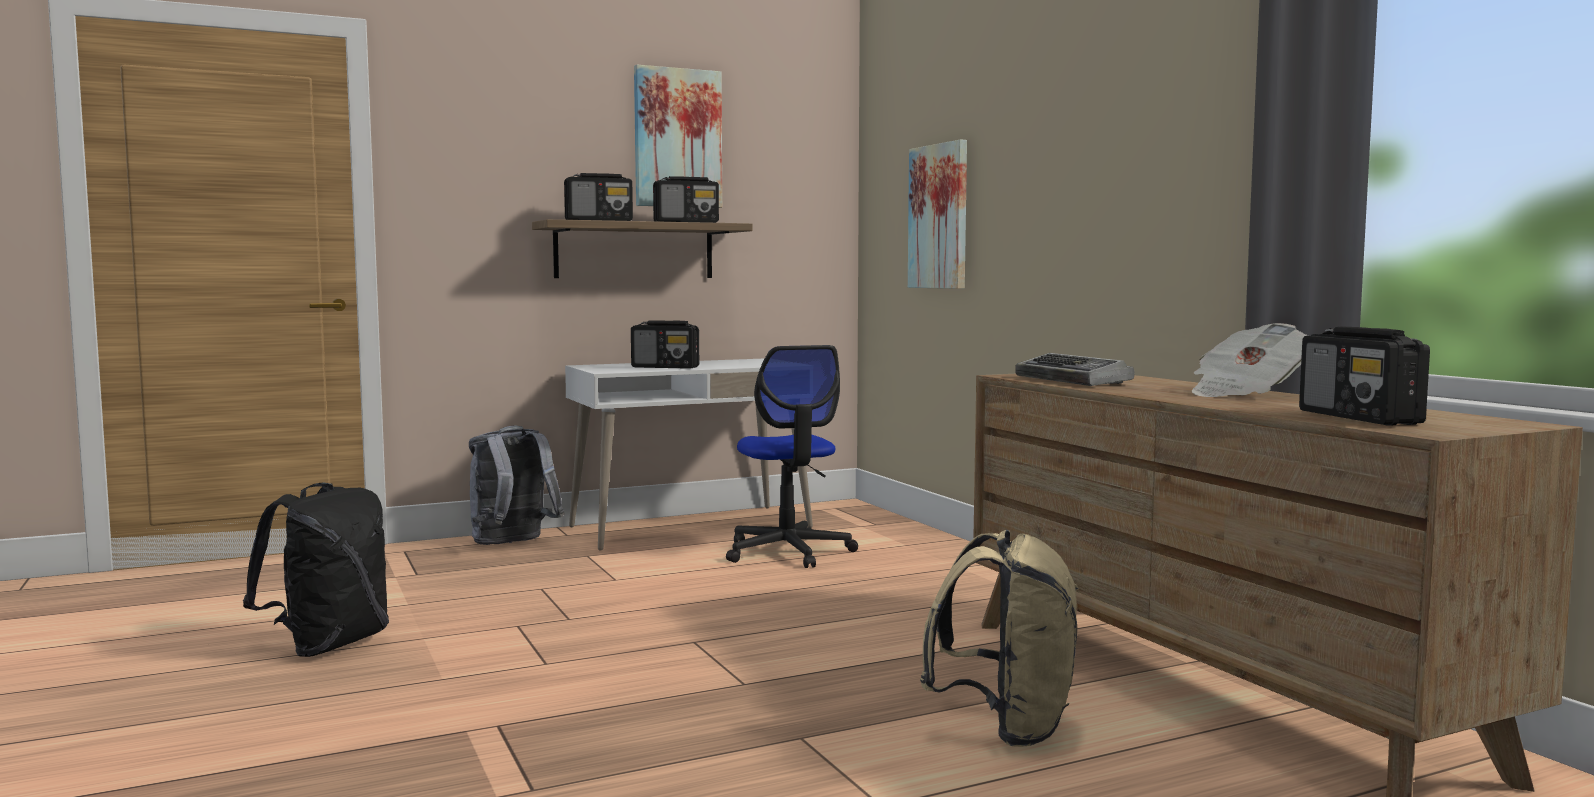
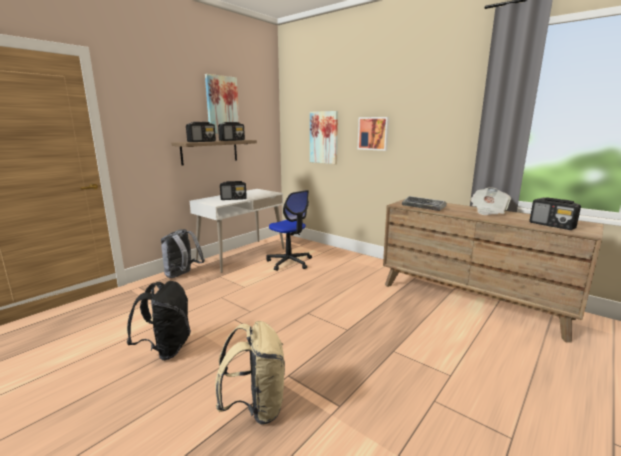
camera: 25 degrees left, 10 degrees up
beige backpack [920,530,1079,747] -> beige backpack moved to [215,321,285,425]
none -> picture [358,117,389,151]

